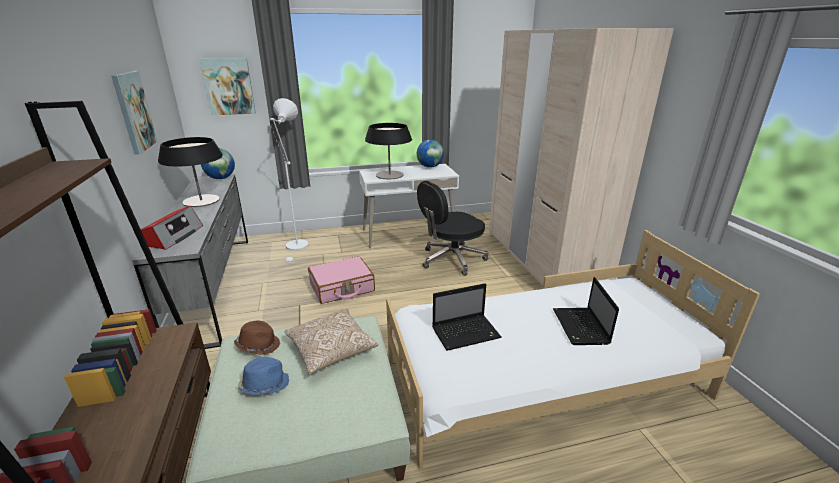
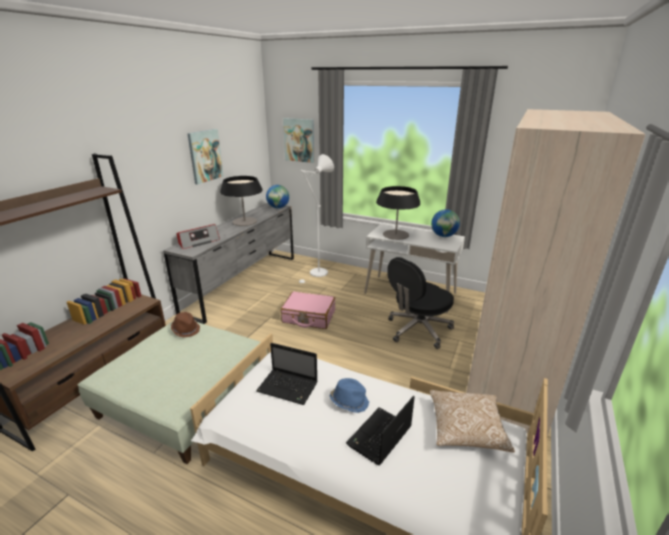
camera: 40 degrees right, 0 degrees up
blue hat [238,357,289,396] -> blue hat moved to [330,378,370,413]
pillow [284,309,378,374] -> pillow moved to [430,390,515,453]
black office chair [417,181,488,276] -> black office chair turned 45 degrees counterclockwise [387,257,454,349]

